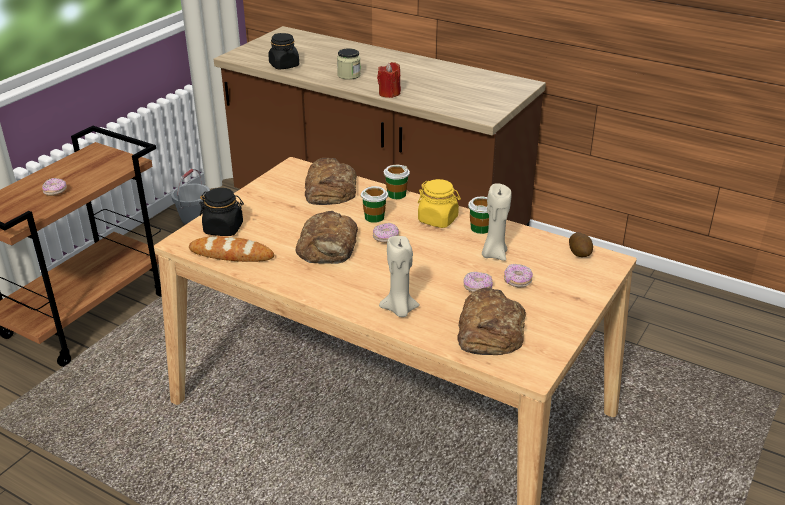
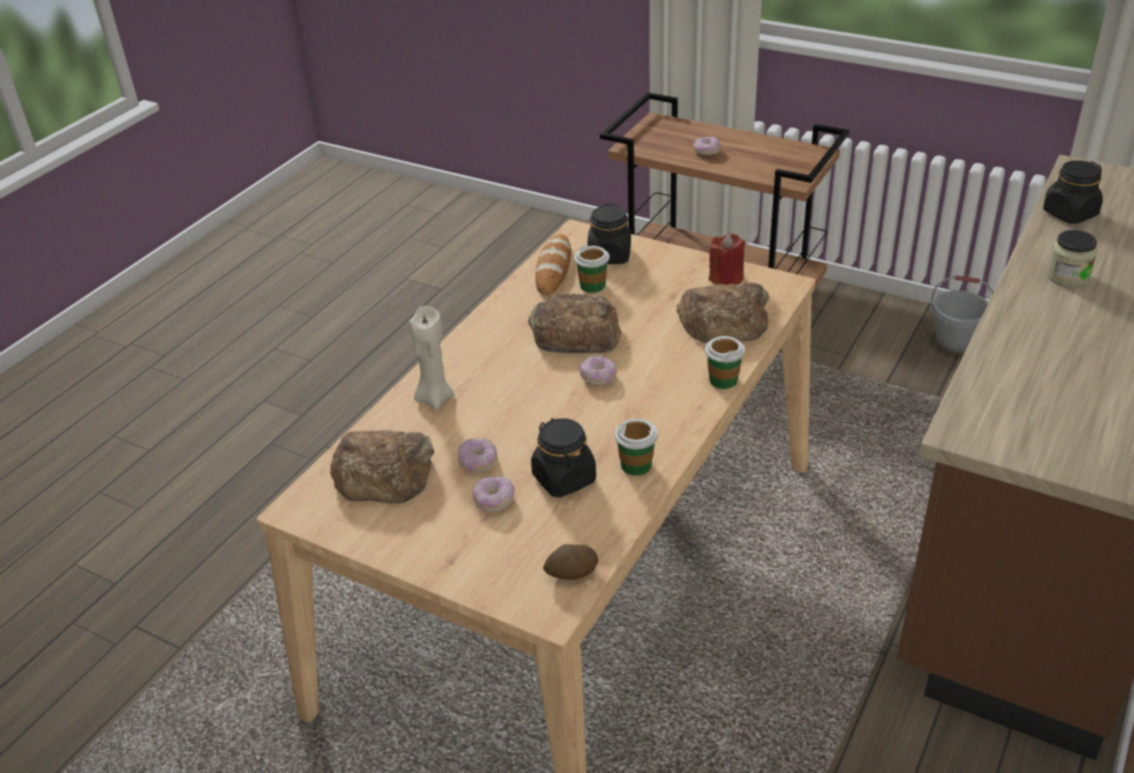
camera: 90 degrees right, 5 degrees up
cup [361,186,388,223] -> cup moved to [574,245,609,293]
red candle [377,62,401,98] -> red candle moved to [709,233,745,285]
yellow jar [418,179,461,228] -> none
beige candle [482,183,512,261] -> black jar [531,418,596,497]

